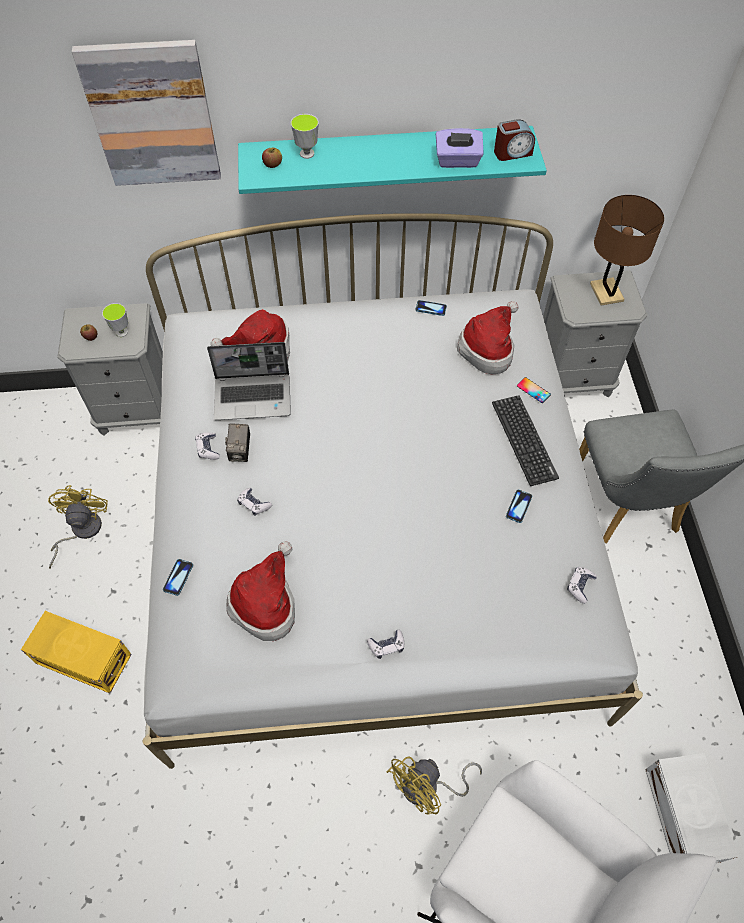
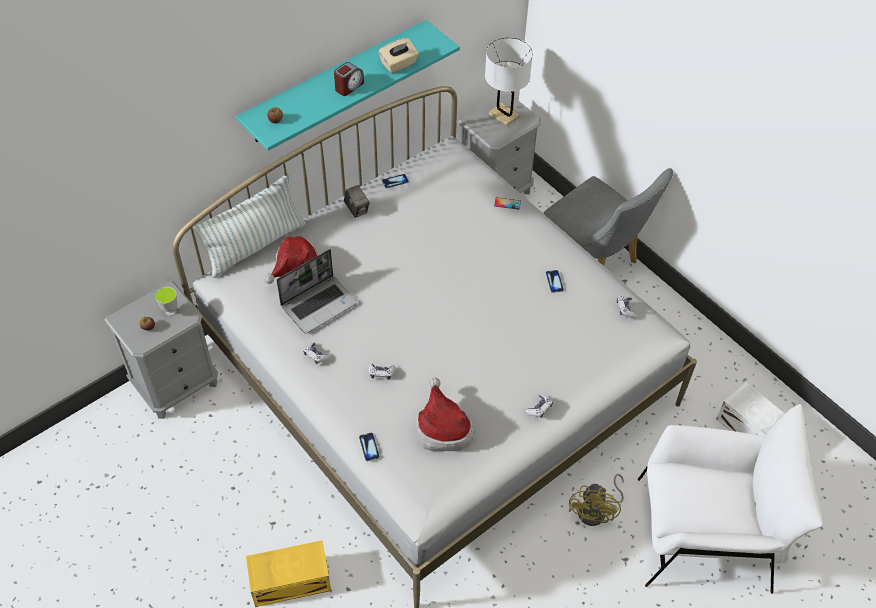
camera: 35 degrees left, 5 degrees down
yellow fan [48,485,108,568] -> none
picture [72,40,221,186] -> none
camera [225,423,250,462] -> camera moved to [344,185,370,218]
cup [291,114,319,159] -> none
purple tissue box [436,128,484,168] -> beige tissue box [378,38,419,73]
hat [457,301,519,374] -> none
keyboard [492,395,559,486] -> none
alarm clock [494,119,535,161] -> alarm clock moved to [334,62,364,96]
brown table lamp [590,195,664,305] -> white table lamp [485,38,533,126]
none -> pillow [193,174,306,278]

